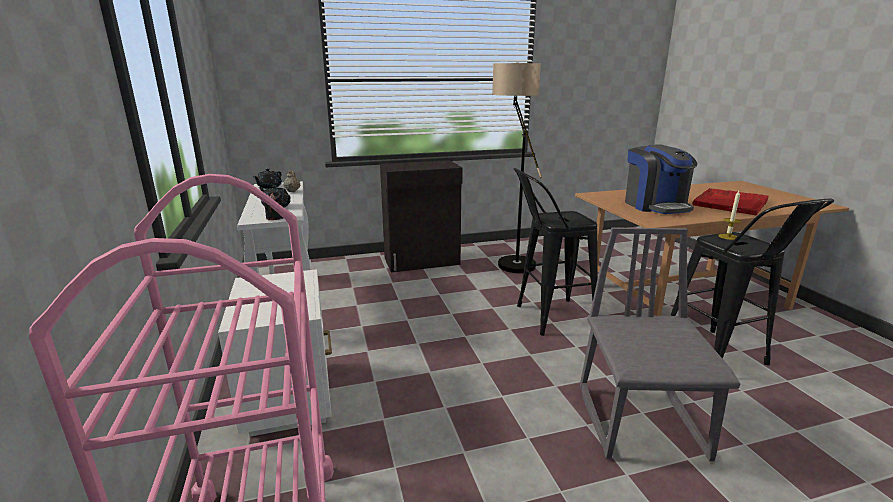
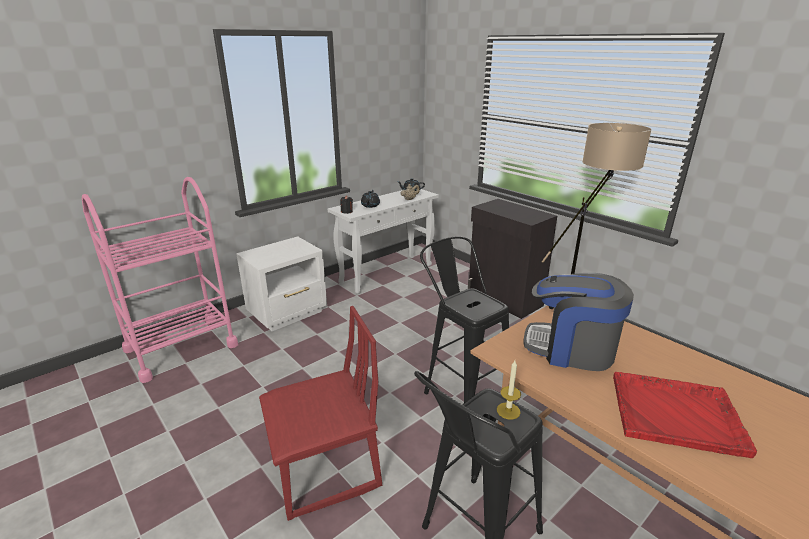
camera: 65 degrees right, 5 degrees up
grey chair [580,227,741,461] -> red chair [259,306,382,521]
coffee machine [625,144,698,214] -> coffee machine turned 60 degrees clockwise [523,273,634,371]

